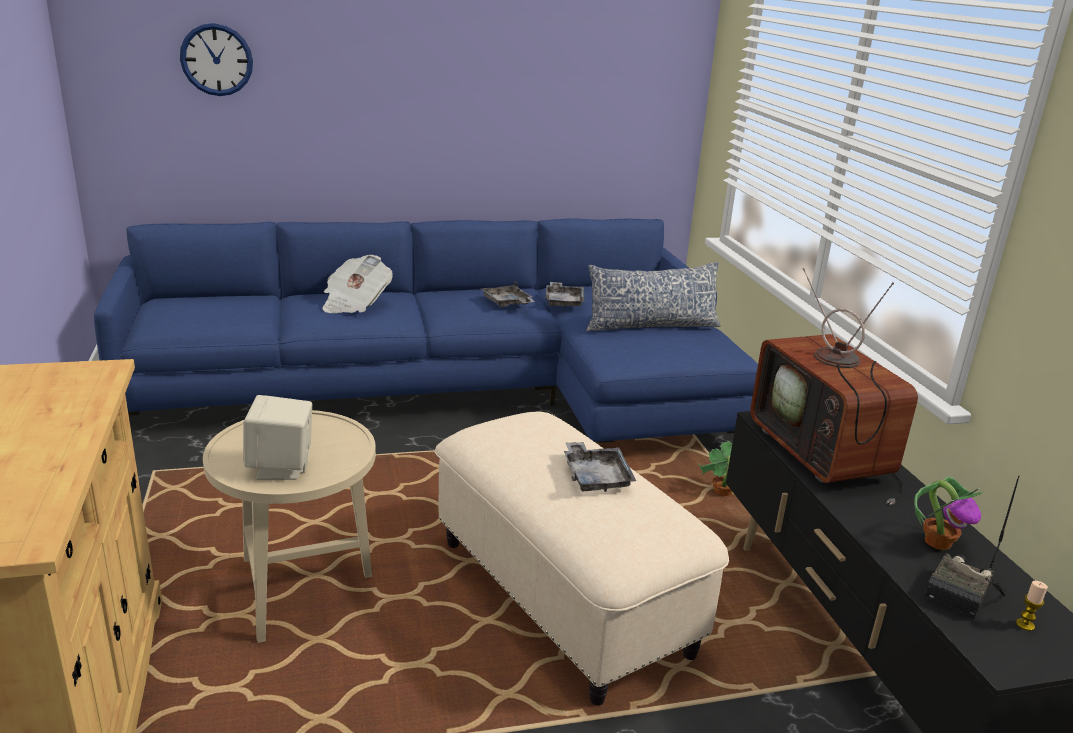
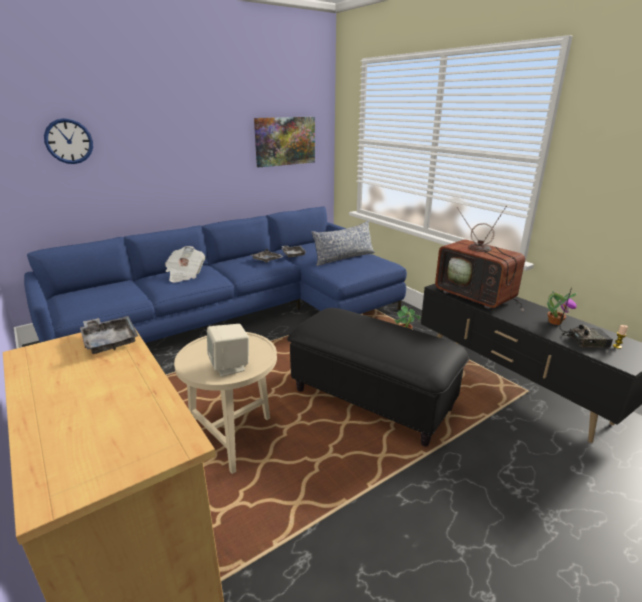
camera: 20 degrees left, 0 degrees up
beige ottoman [434,411,729,706] -> black ottoman [287,308,469,446]
grey tray [564,442,636,492] -> grey tray moved to [80,316,138,354]
radio [924,475,1019,619] -> radio turned 105 degrees counterclockwise [560,287,613,348]
none -> picture [254,117,315,167]

